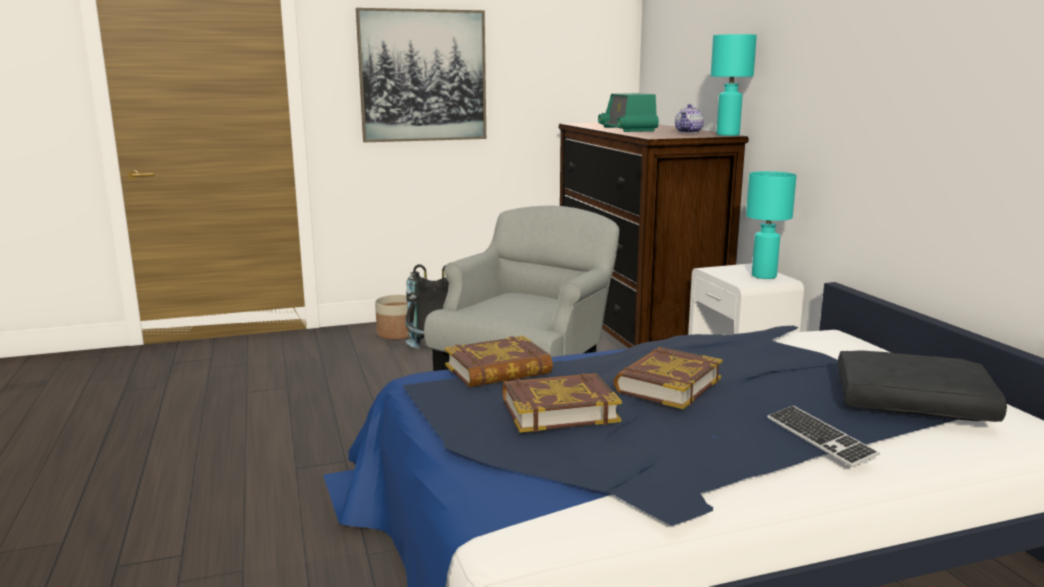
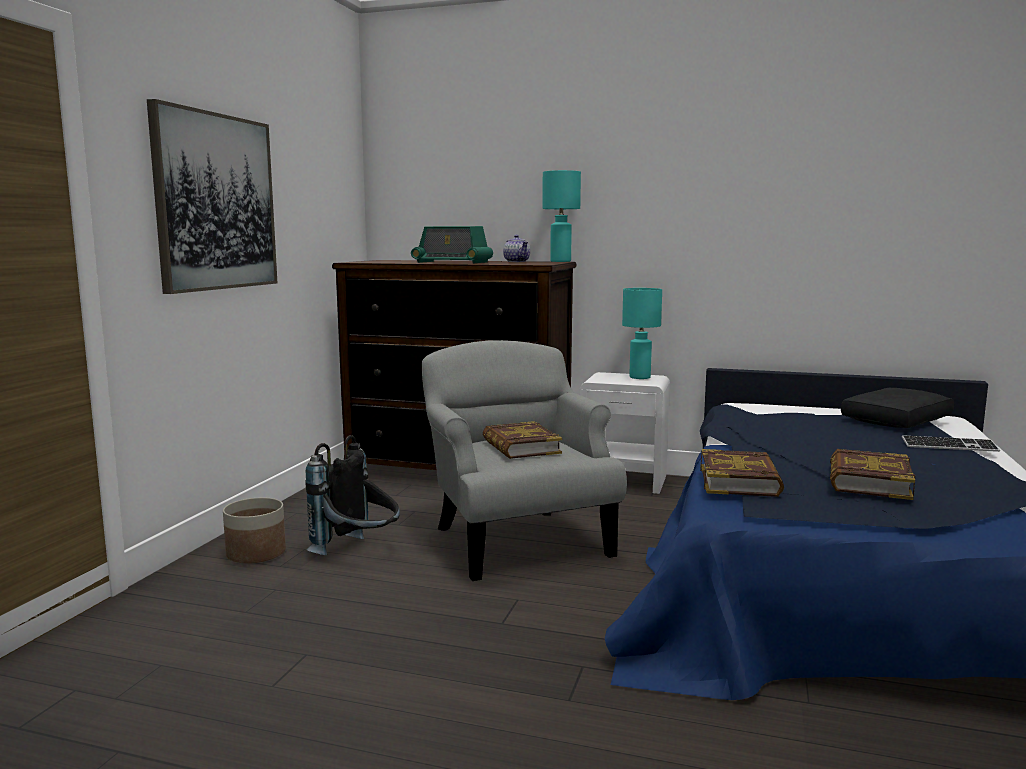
camera: 55 degrees left, 5 degrees down
book [613,347,723,409] -> book moved to [483,421,562,459]

